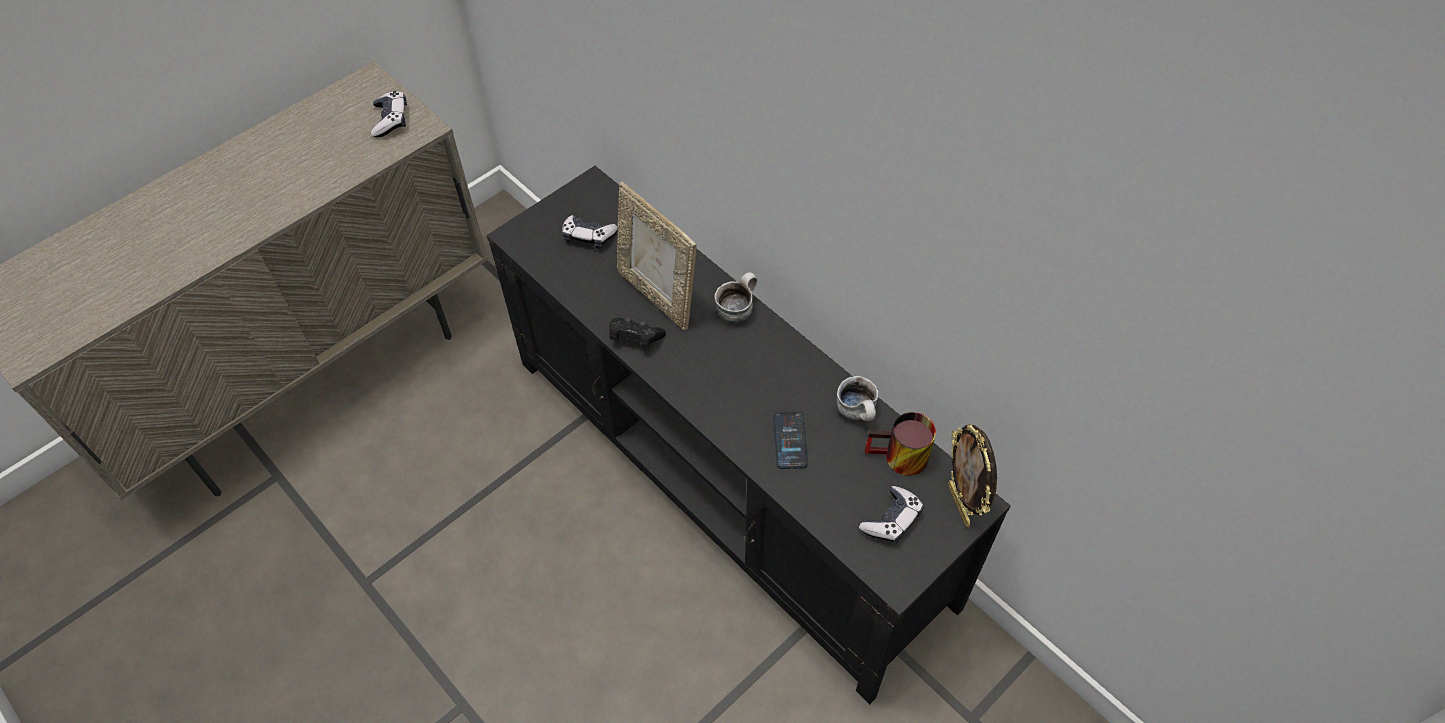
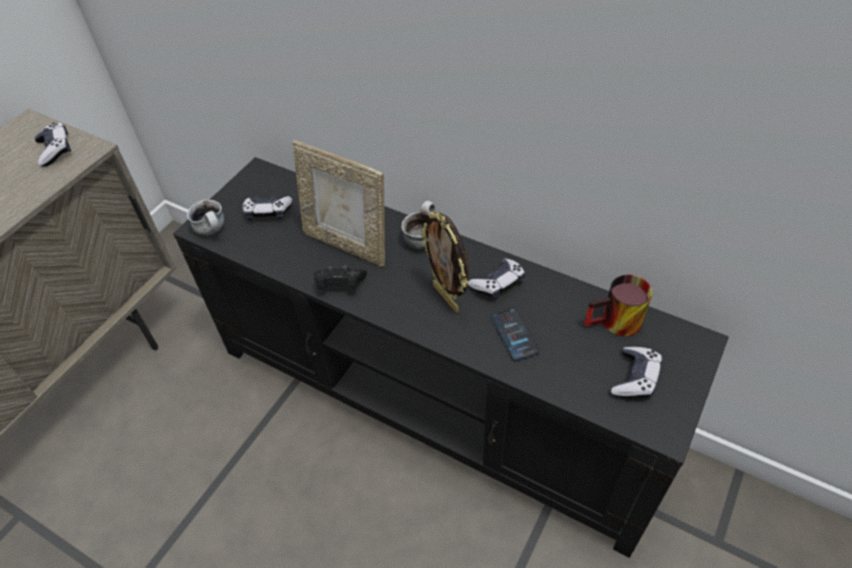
camera: 15 degrees left, 5 degrees down
mug [837,376,879,421] -> mug moved to [187,200,224,235]
picture frame [948,425,997,528] -> picture frame moved to [421,212,469,312]
none -> game controller [468,259,525,299]

